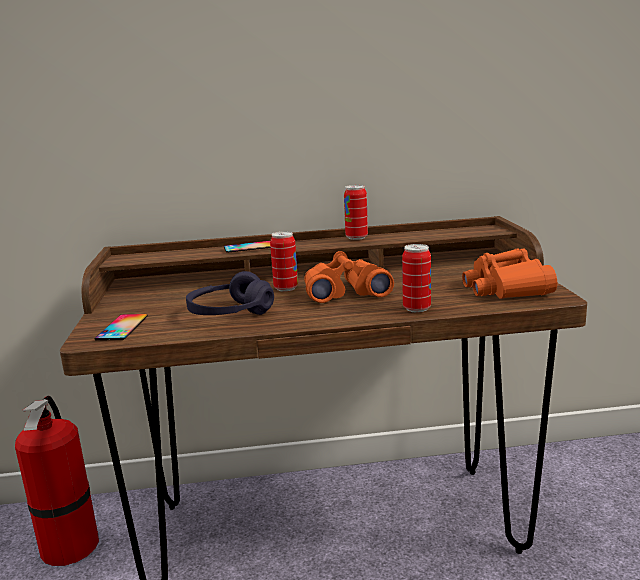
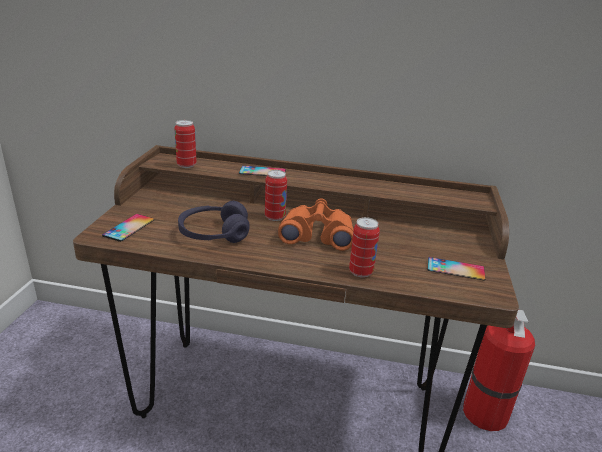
camera: 15 degrees right, 10 degrees up
fire extinguisher [15,396,99,566] -> fire extinguisher moved to [463,310,535,431]
can [344,185,368,240] -> can moved to [175,120,197,168]
orange binoculars [462,249,557,299] -> phone [428,257,486,281]

